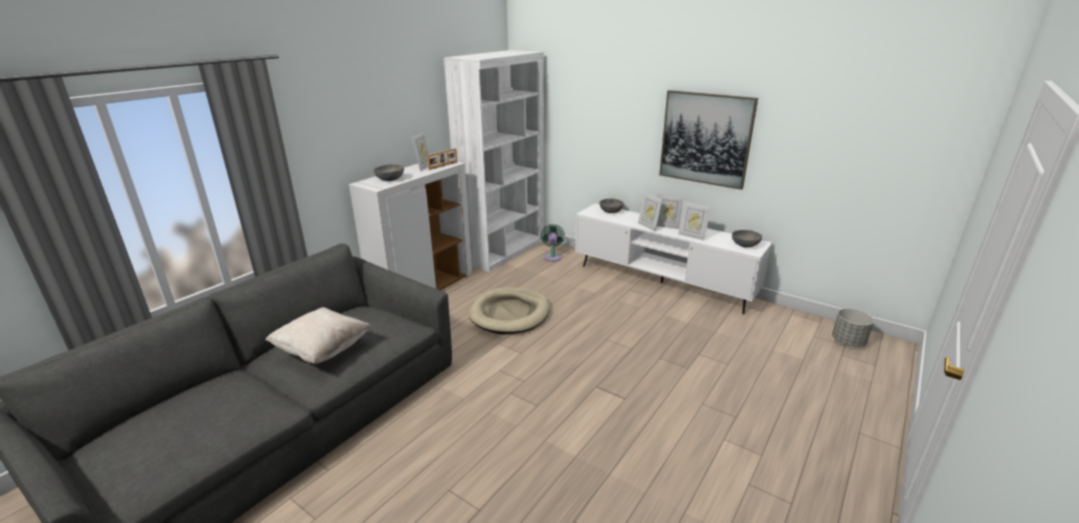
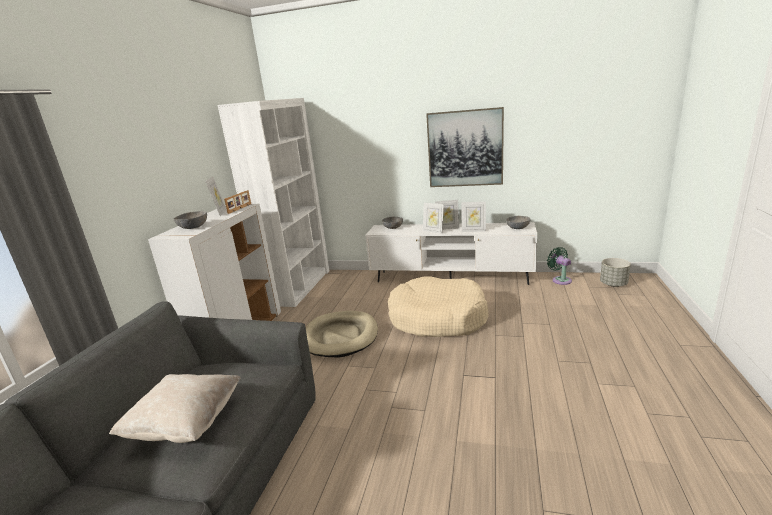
camera: 20 degrees left, 5 degrees down
green fan [541,224,565,262] -> green fan moved to [547,247,572,285]
none -> beige dog bed [388,276,489,337]

